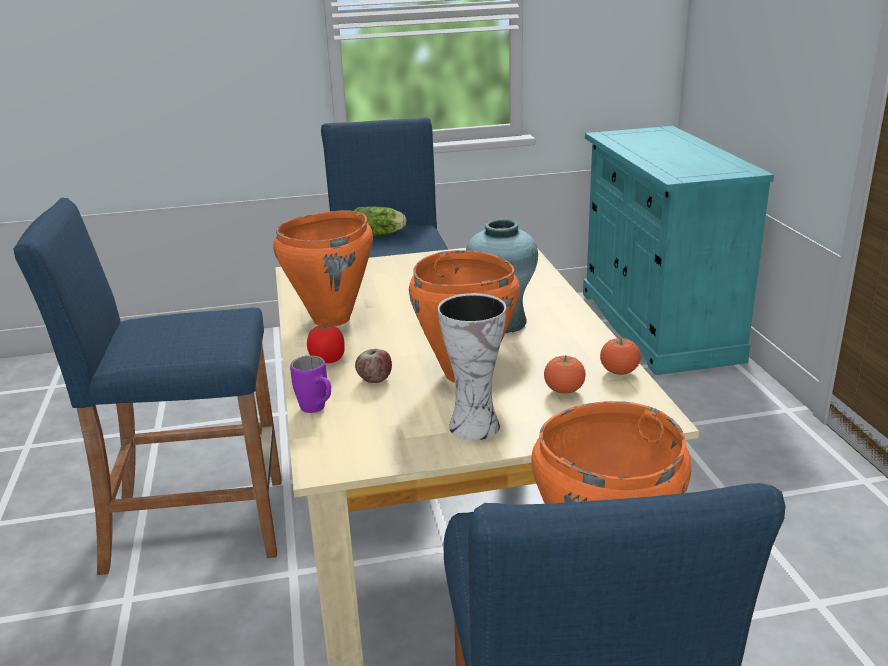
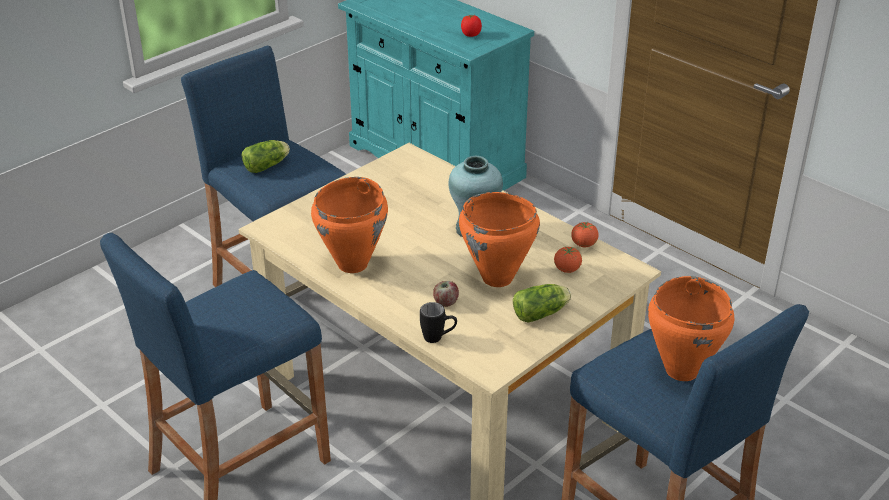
camera: 35 degrees left, 10 degrees up
purple mug [290,355,331,413] -> black mug [420,302,457,343]
tomato [307,323,345,363] -> tomato moved to [461,15,482,37]
vase [438,293,506,440] -> lettuce [513,284,571,322]

